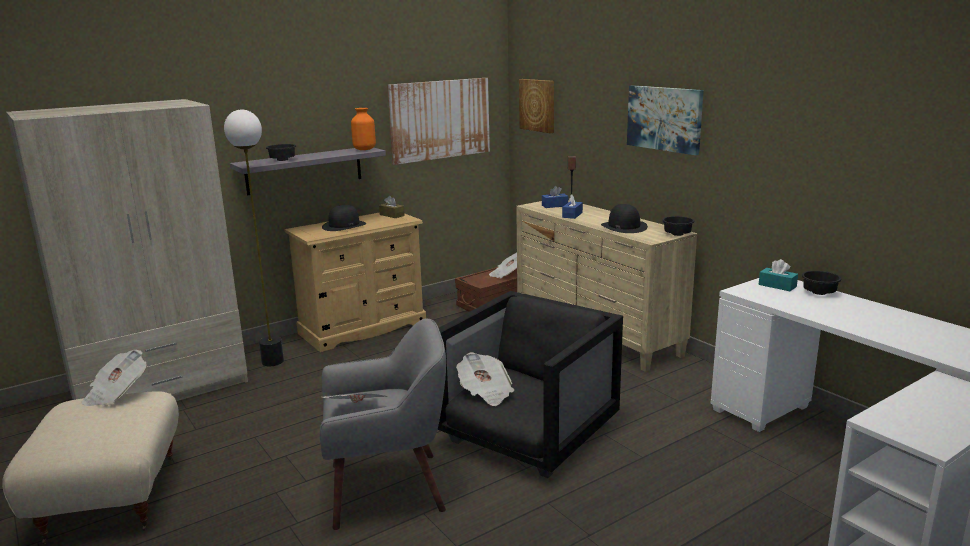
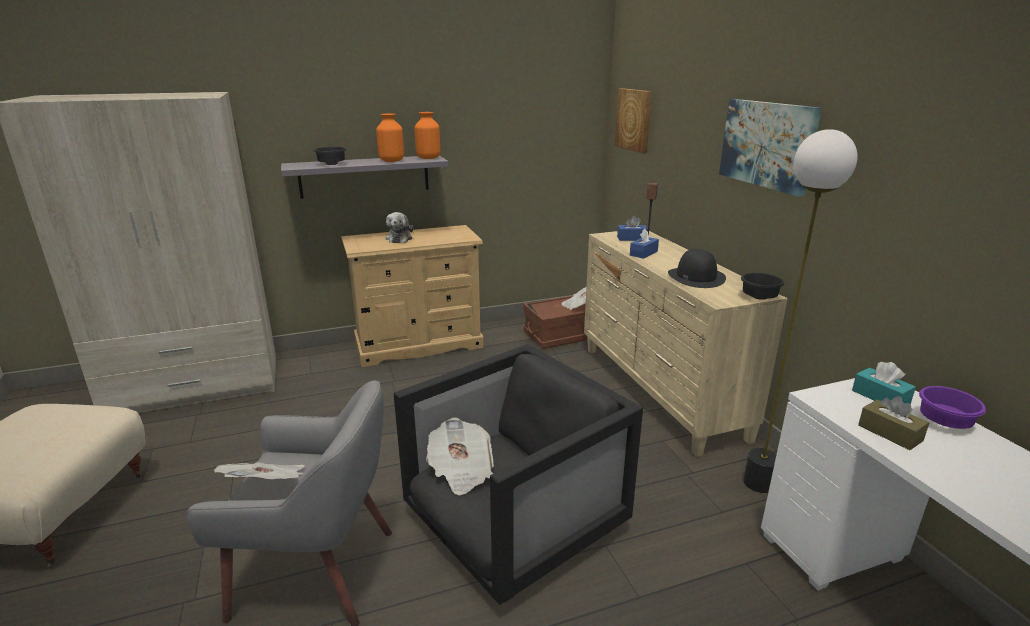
camera: 15 degrees right, 5 degrees up
newspaper [81,350,146,406] -> none
floor lamp [224,109,284,366] -> floor lamp moved to [743,129,857,493]
black hat [322,205,366,231] -> plush toy [386,212,413,243]
brown tissue box [379,196,405,218] -> brown tissue box moved to [858,396,929,450]
picture [387,78,490,165] -> none
black bowl [801,271,842,295] -> purple bowl [919,386,986,429]
none -> orange vase [376,114,404,162]

